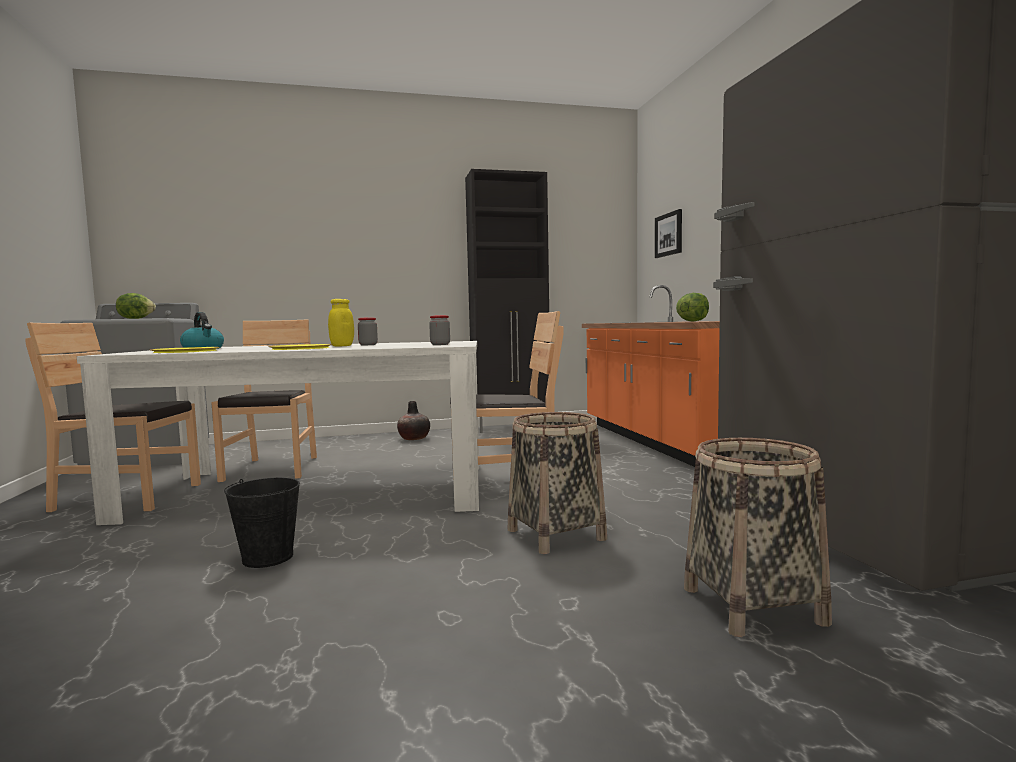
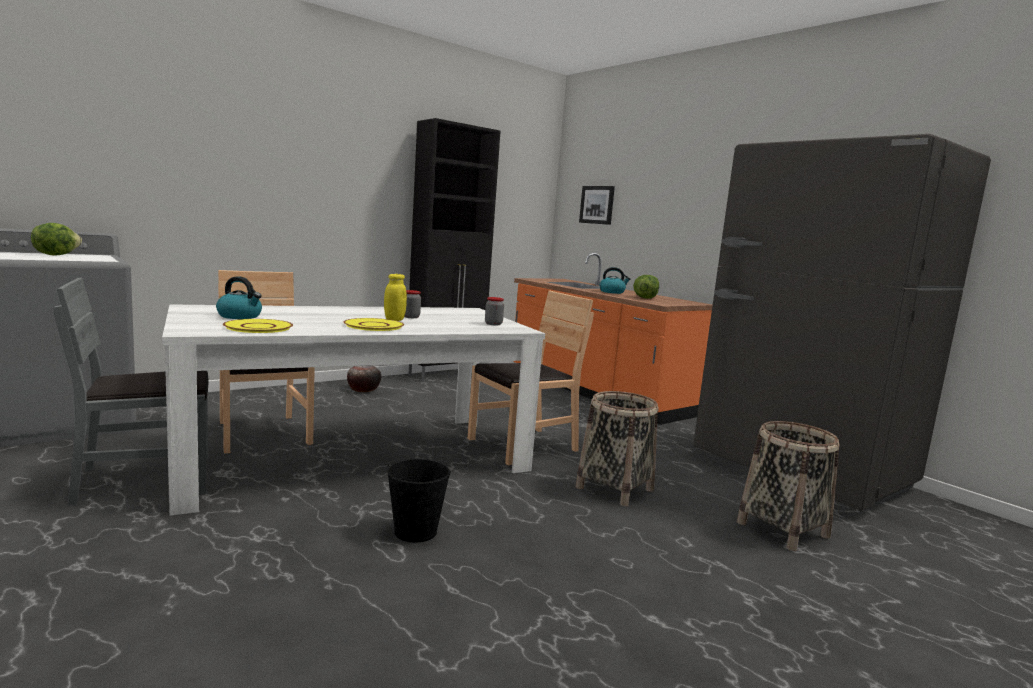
camera: 25 degrees left, 5 degrees up
brown chair [25,323,201,512] -> grey chair [54,277,209,505]
none -> kettle [599,267,630,294]

